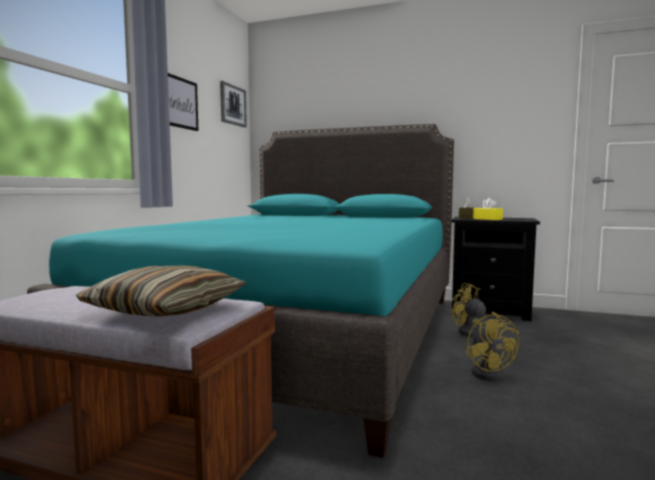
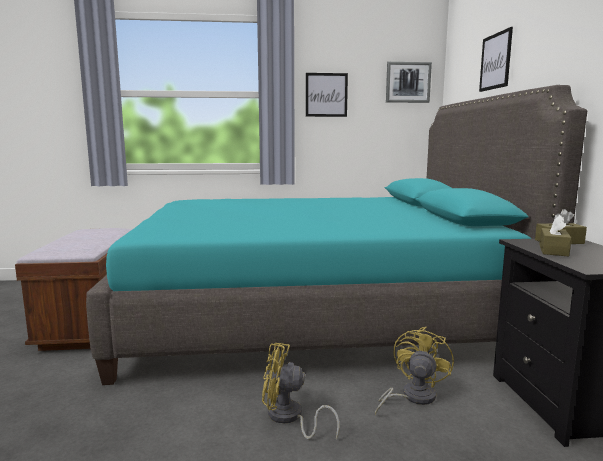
camera: 65 degrees right, 5 degrees up
pillow [75,265,247,317] -> none
yellow fan [466,312,519,381] -> yellow fan turned 45 degrees clockwise [262,343,340,439]
yellow tissue box [473,198,503,220] -> brown tissue box [539,215,572,257]
none -> picture [479,27,513,92]

